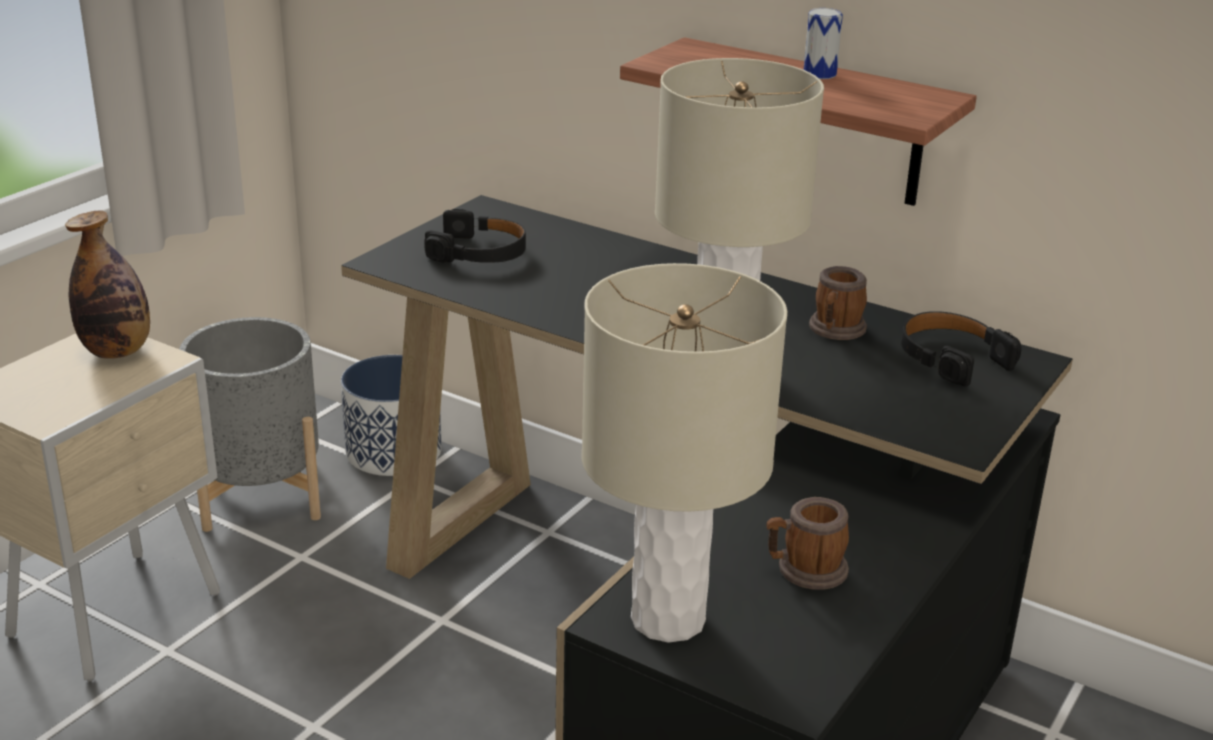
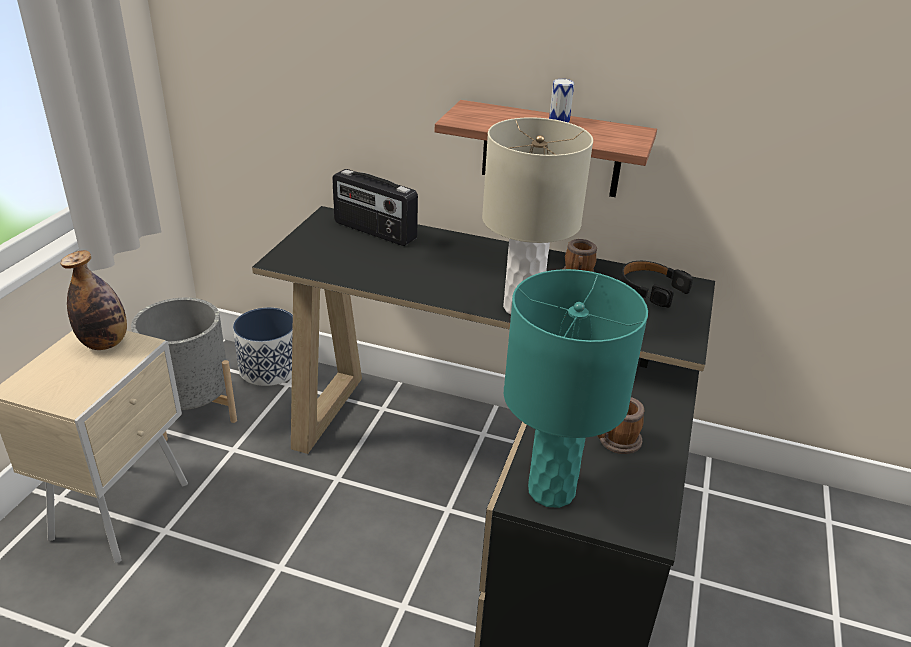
camera: 15 degrees left, 5 degrees up
black headphones [424,209,526,263] -> none
beige table lamp [581,263,788,643] -> turquoise table lamp [504,269,648,508]
none -> radio [332,169,418,246]

